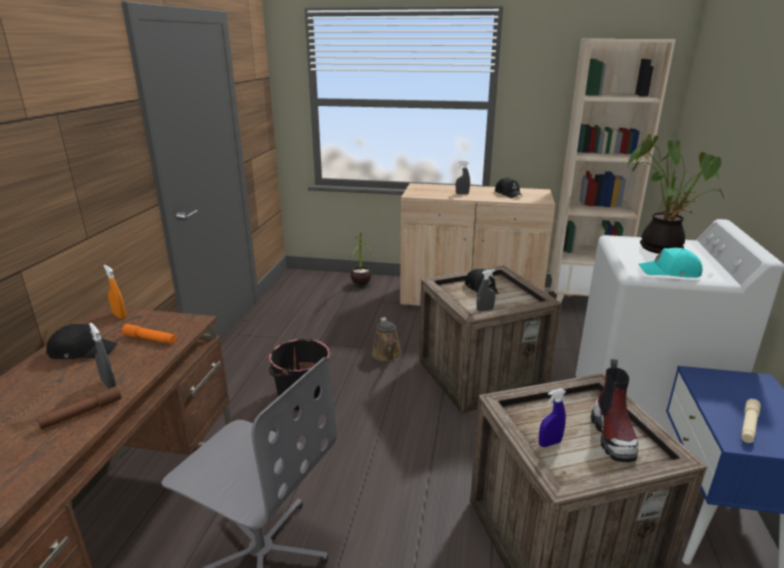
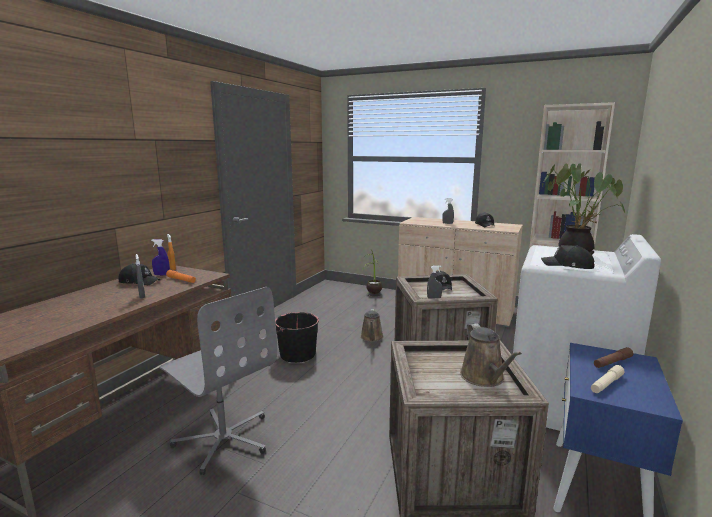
camera: 15 degrees right, 10 degrees down
brown flashlight [37,386,121,429] -> brown flashlight moved to [594,347,633,368]
blue spray bottle [539,389,566,447] -> blue spray bottle moved to [151,239,170,276]
boot [591,359,638,462] -> brown watering can [460,323,522,387]
turquoise cap [639,248,702,278] -> black cap [541,245,594,269]

